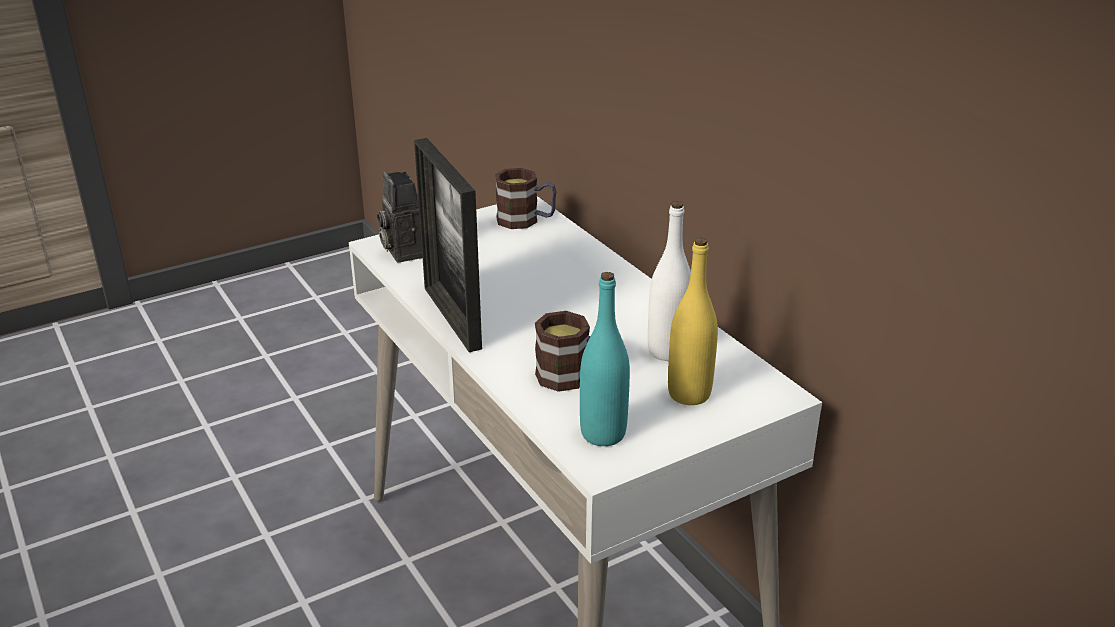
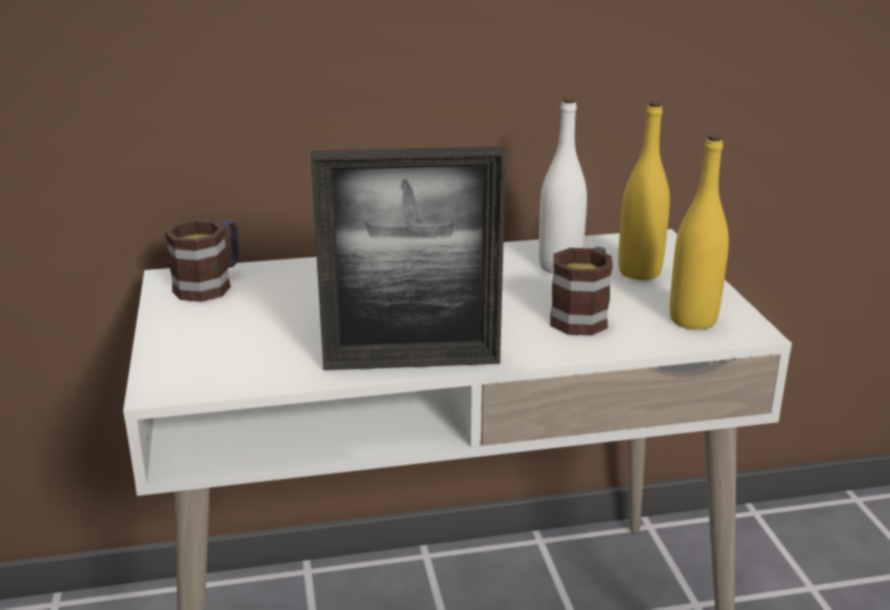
camera: 70 degrees left, 5 degrees down
camera [377,172,423,262] -> none
turquoise bottle [580,272,630,446] -> yellow bottle [670,134,729,330]

